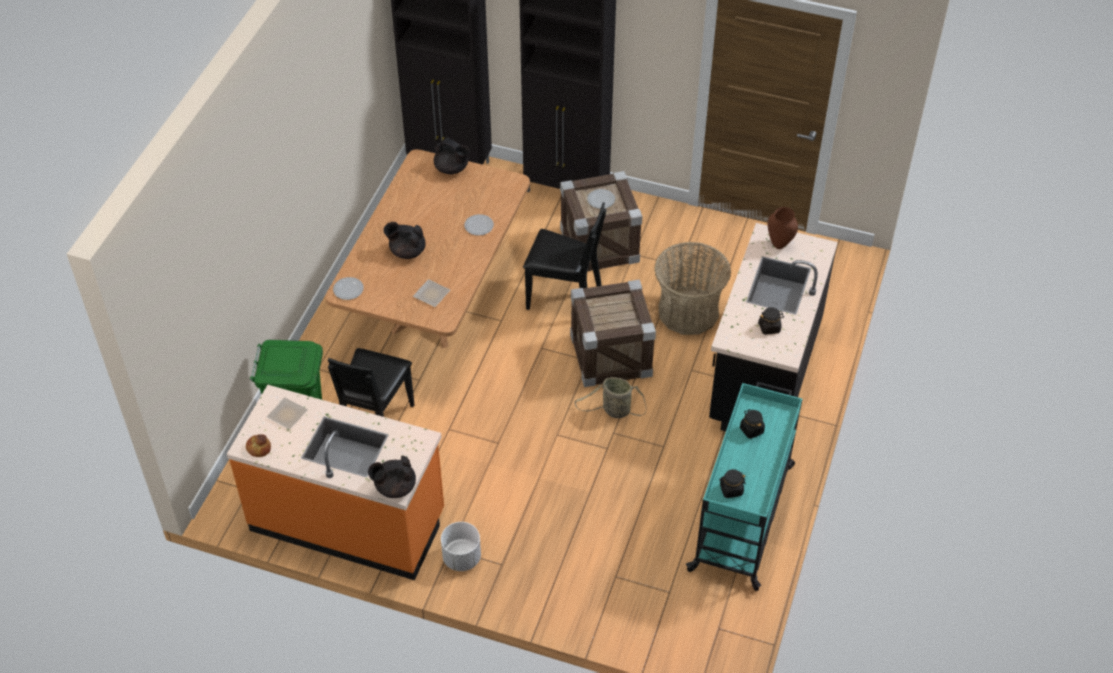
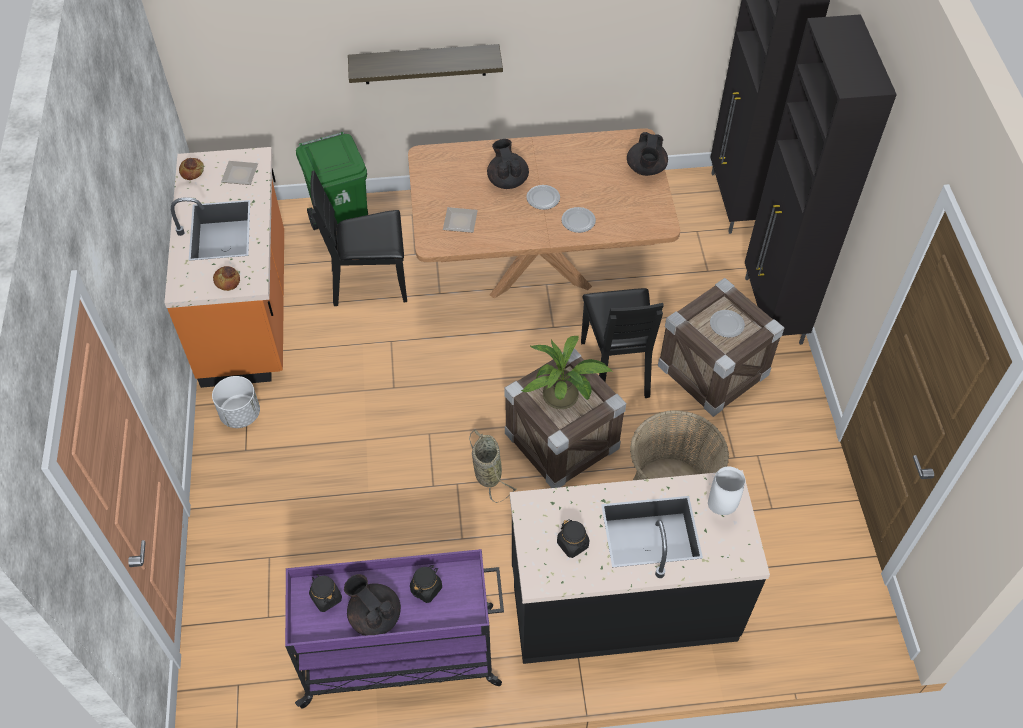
camera: 65 degrees right, 5 degrees up
plate [333,277,364,300] -> plate moved to [526,185,560,210]
black teapot [368,456,416,498] -> black teapot moved to [344,574,401,636]
turquoise cart [686,382,803,591] -> purple cart [285,549,504,708]
brown vase [768,207,798,249] -> white vase [708,467,745,515]
none -> bread [213,266,240,291]
none -> shelf [348,44,503,84]
none -> potted plant [521,336,613,409]

